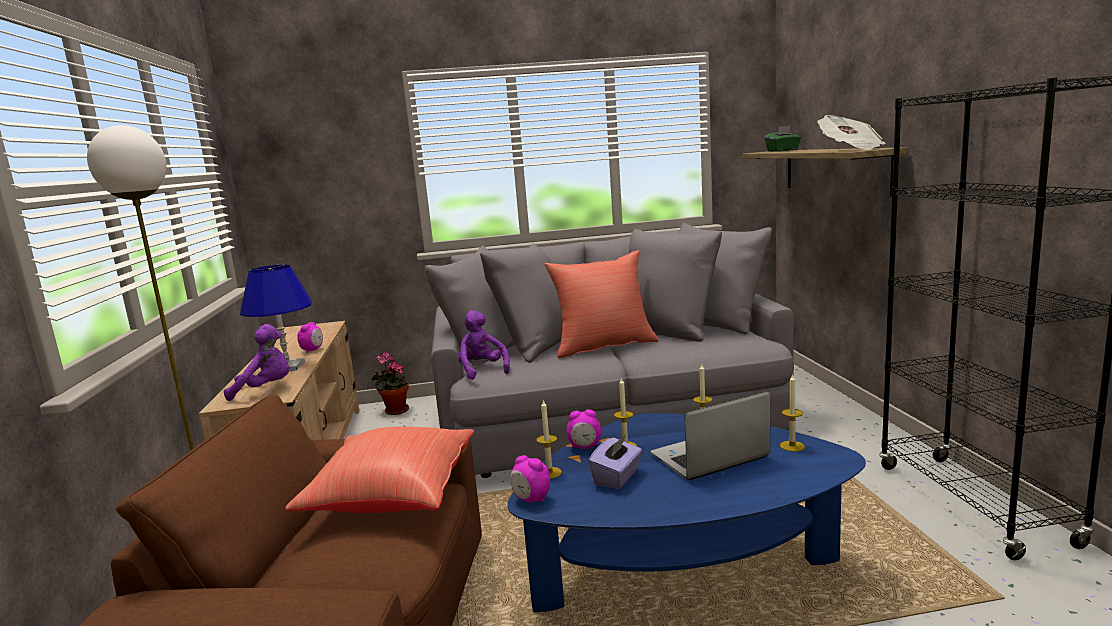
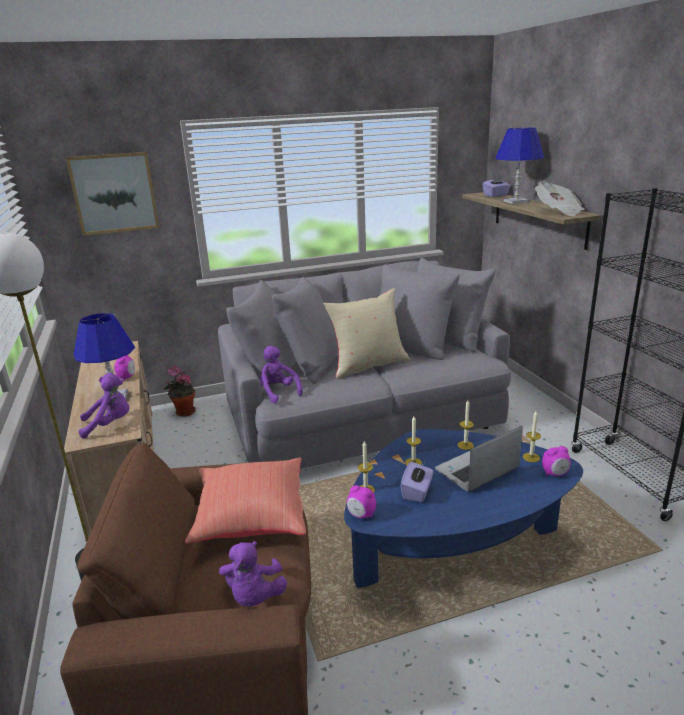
camera: 10 degrees left, 10 degrees up
red pillow [544,250,659,358] -> beige pillow [324,288,410,379]
alarm clock [567,409,601,449] -> alarm clock moved to [542,446,571,476]
green tissue box [765,126,801,152] -> purple tissue box [482,176,511,197]
none -> picture [65,152,160,236]
none -> purple plush toy [219,541,287,606]
none -> blue table lamp [495,127,544,204]

